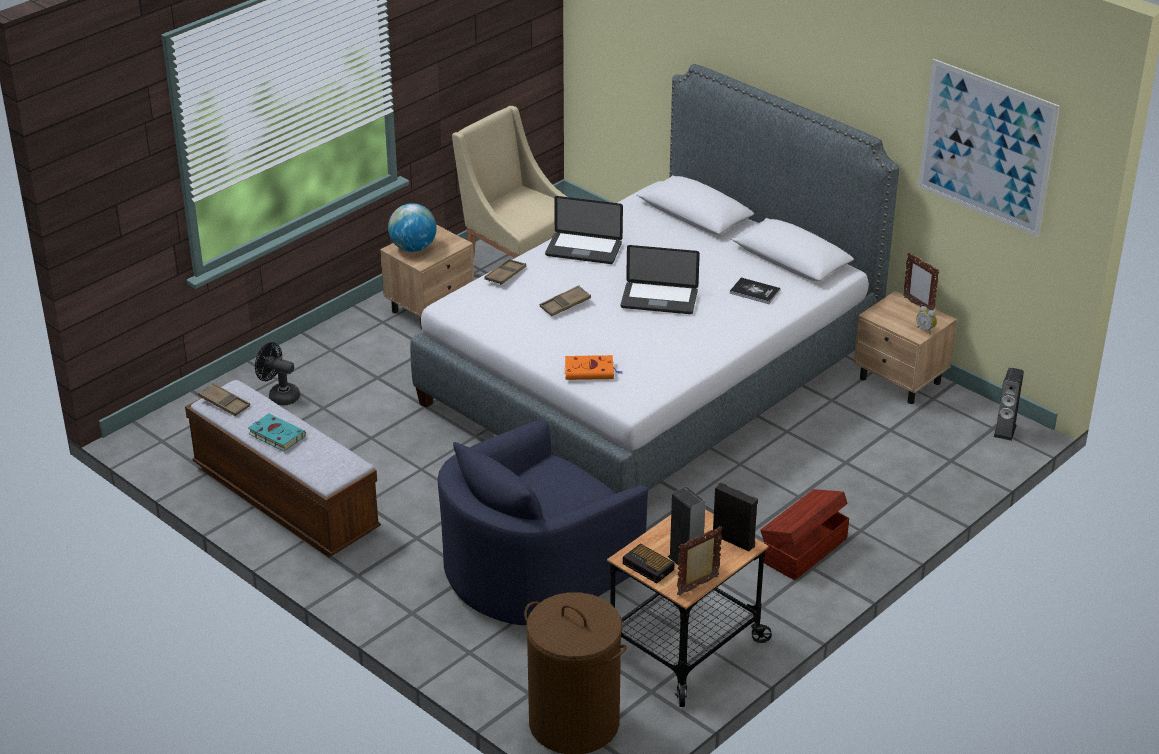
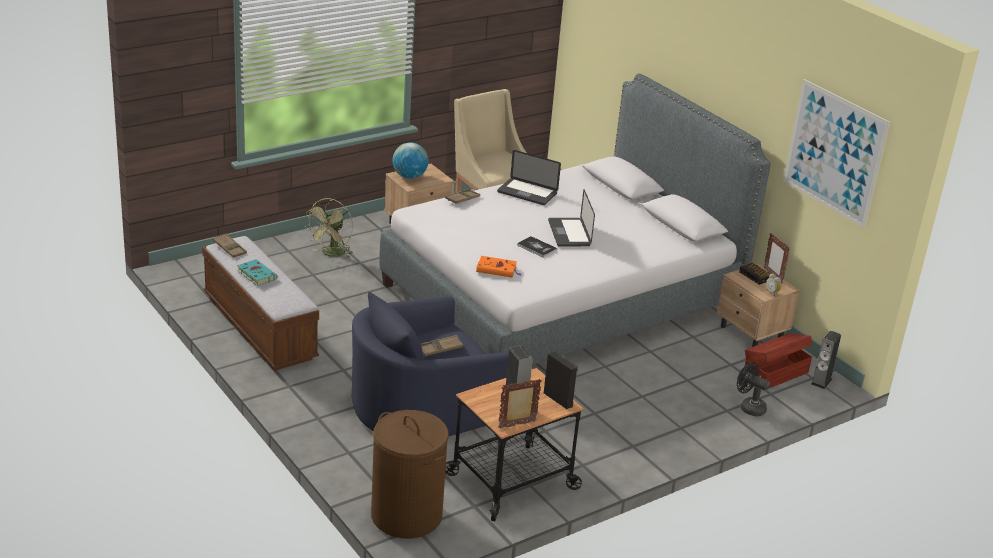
camera: 10 degrees right, 5 degrees down
black fan [255,342,300,406] -> black fan moved to [737,362,770,416]
brown tray [540,285,591,316] -> brown tray moved to [421,335,463,356]
laptop [621,245,700,314] -> laptop turned 60 degrees clockwise [548,189,595,246]
alarm clock [623,544,675,583] -> alarm clock moved to [739,263,770,285]
book [730,278,781,304] -> book moved to [517,236,557,258]
brown storage box [761,489,849,580] -> brown storage box moved to [745,333,812,388]
none -> green fan [305,198,353,258]

